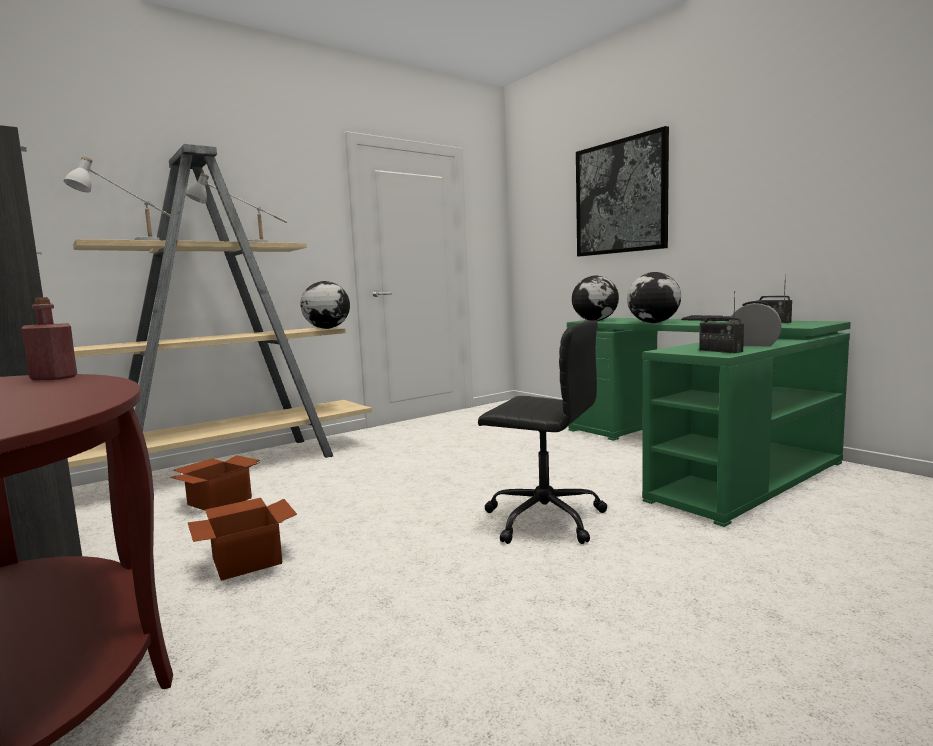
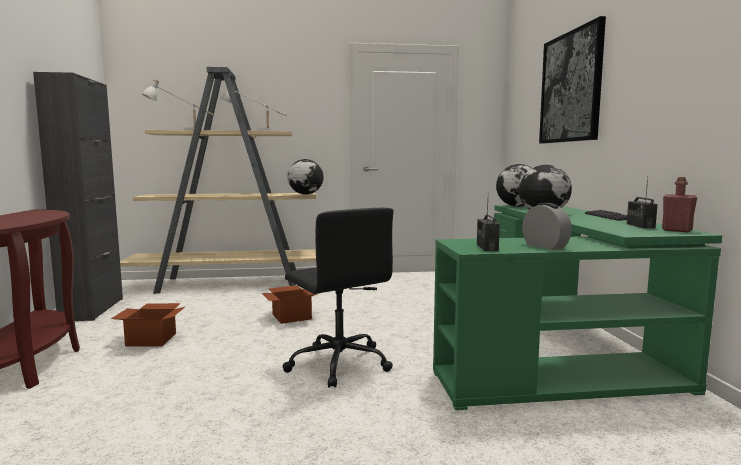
camera: 30 degrees right, 0 degrees up
red bottle [21,297,77,380] -> red bottle moved to [662,177,697,232]
cardboard box [170,455,260,510] -> cardboard box moved to [262,285,320,324]

